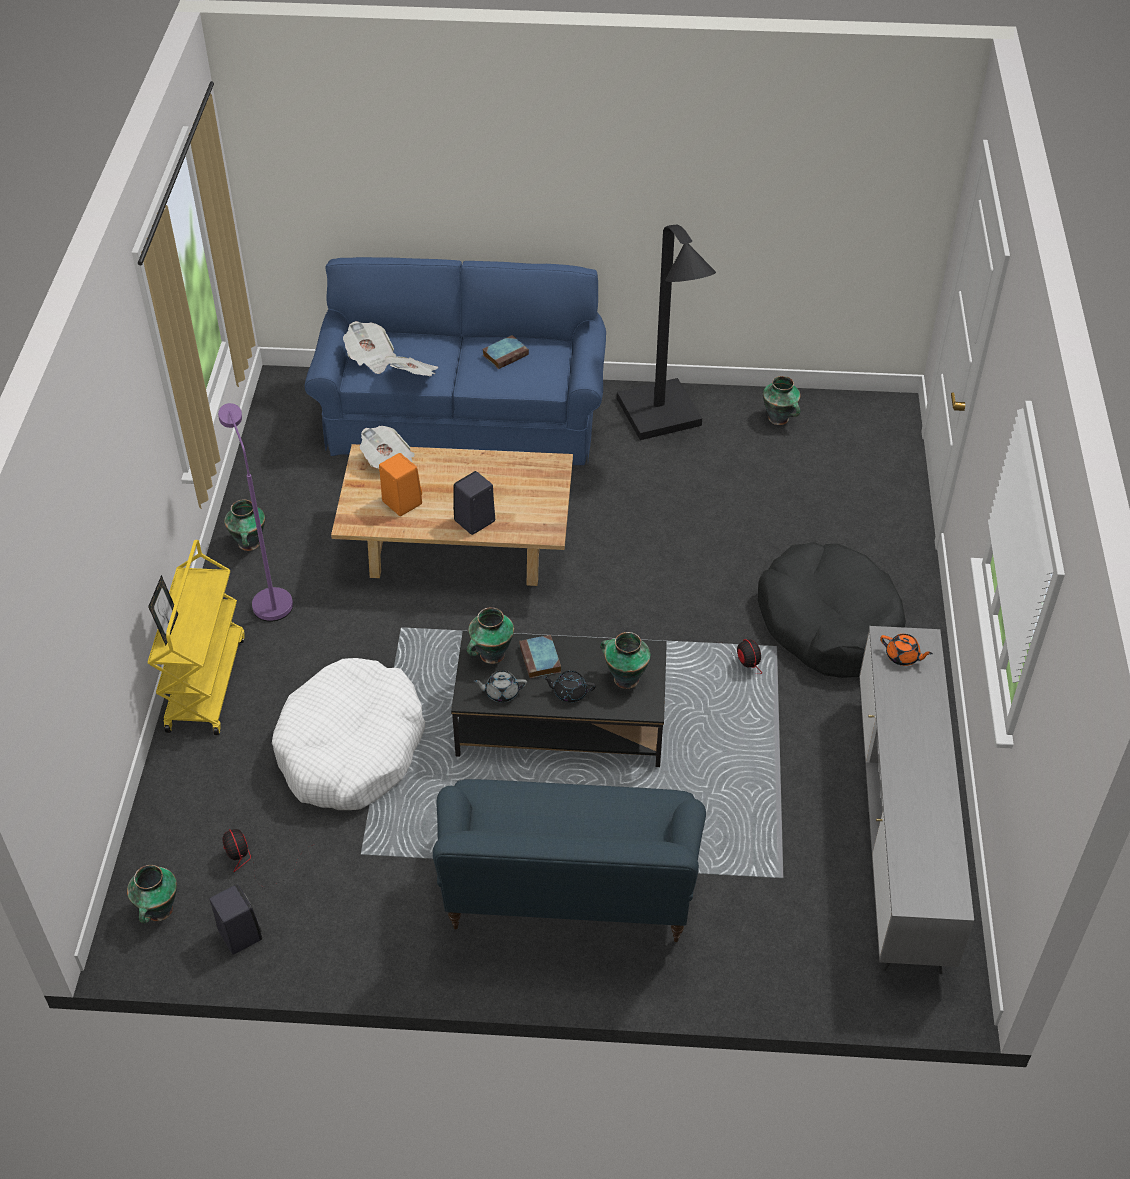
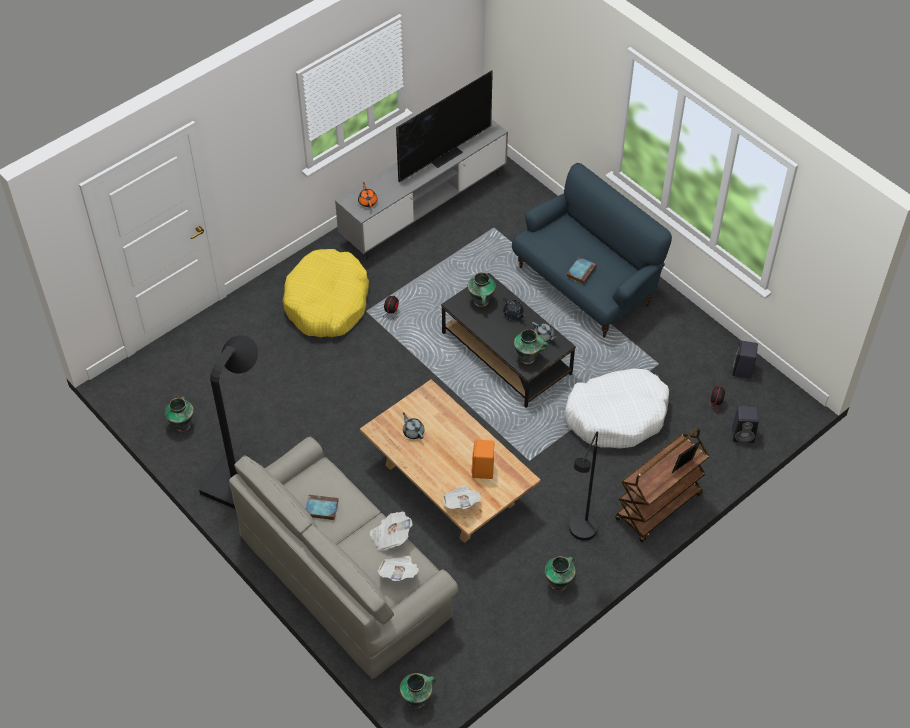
camera: 135 degrees left, 5 degrees up
vase [127,865,177,923] -> vase moved to [400,673,436,708]
yellow cart [148,540,245,735] -> brown cart [615,428,710,543]
purple floor lamp [218,403,293,622] -> black floor lamp [569,431,598,541]
blue sofa [305,257,606,465] -> grey sofa [229,437,459,679]
black speaker [453,471,495,535] -> black speaker moved to [732,406,759,443]
book [519,635,561,678] -> book moved to [567,257,596,285]
black dog bed [758,542,906,678] -> yellow dog bed [283,249,369,337]
none -> television [396,70,493,183]
none -> grey teapot [403,412,424,439]

